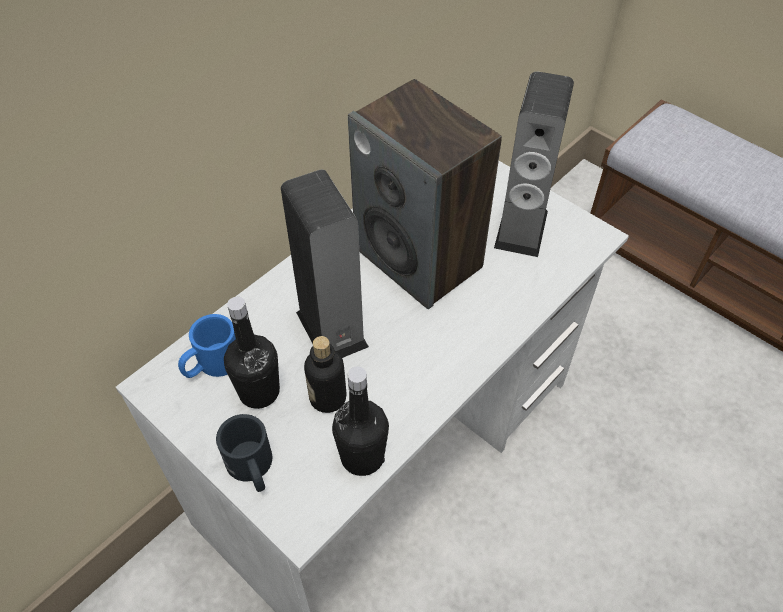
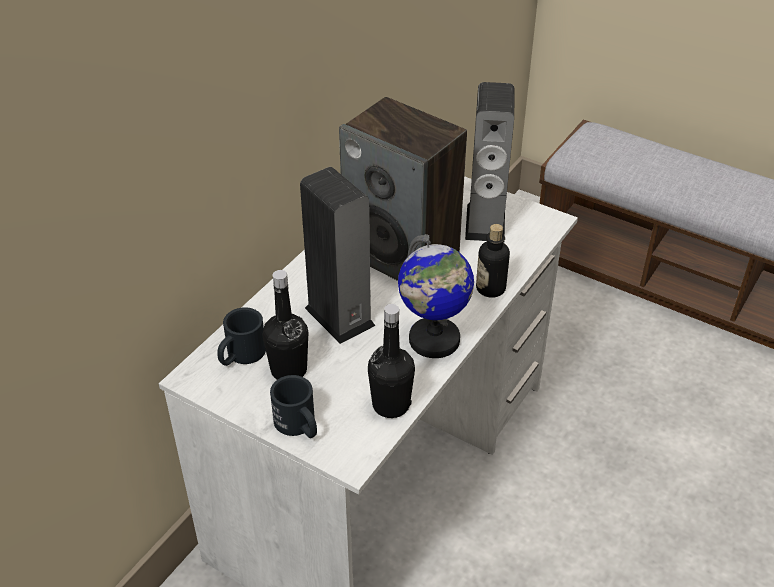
camera: 10 degrees left, 10 degrees down
blue mug [178,314,236,378] -> black mug [217,307,266,366]
bottle [304,336,347,413] -> bottle moved to [476,224,510,298]
none -> globe [398,234,474,358]

